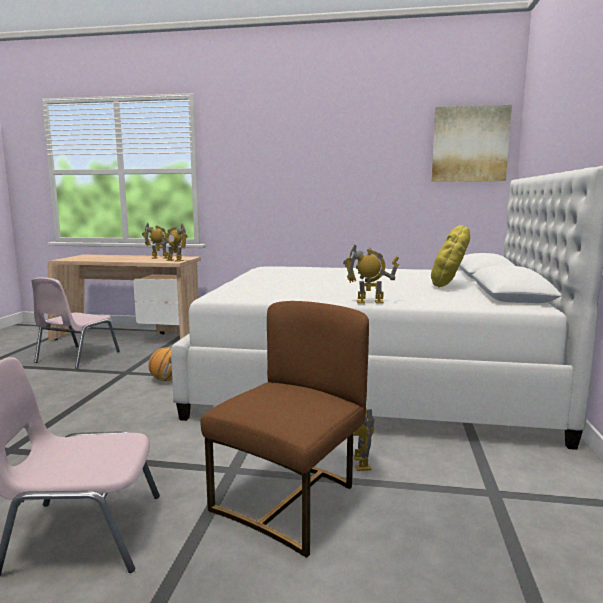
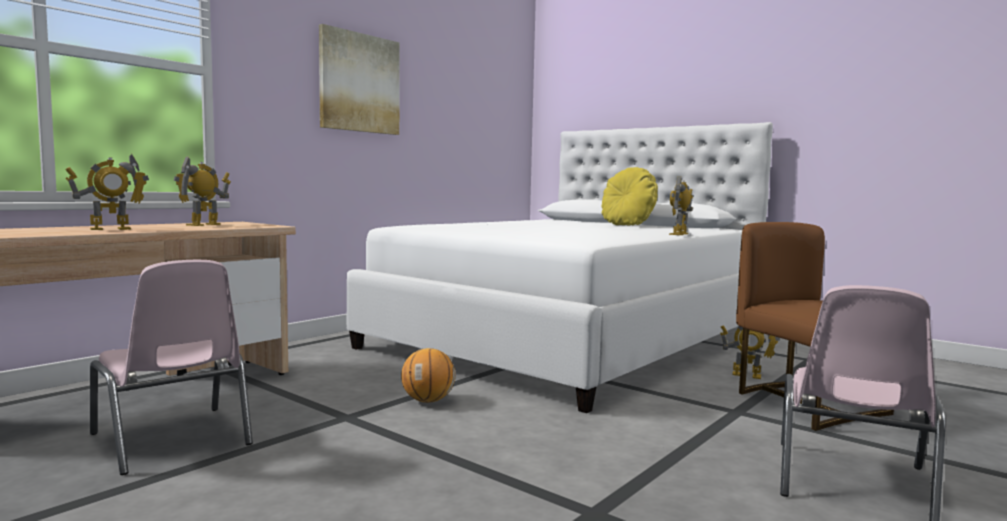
camera: 60 degrees left, 5 degrees down
toy robot [160,224,188,262] -> toy robot moved to [65,153,149,230]
picture [431,105,512,182] -> picture moved to [319,24,400,135]

